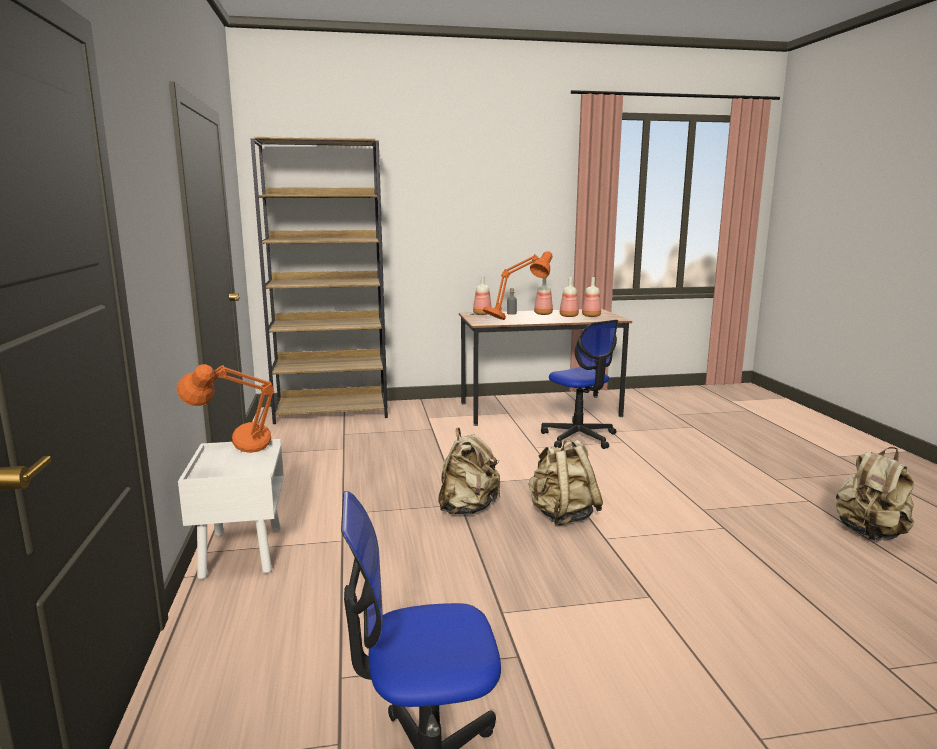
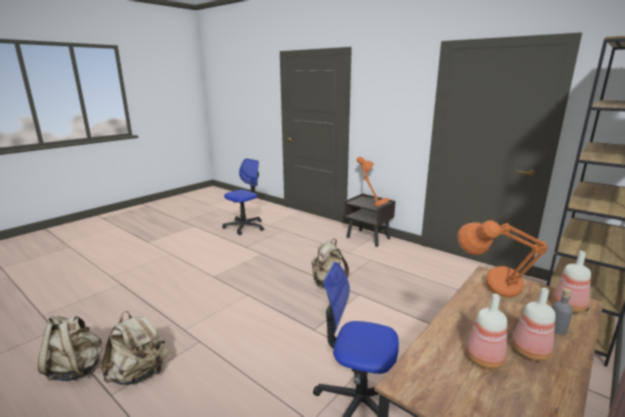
camera: 140 degrees right, 5 degrees up
white nightstand [178,439,284,579] -> brown nightstand [344,194,395,247]
beige backpack [528,439,603,526] -> beige backpack moved to [101,311,168,385]
bottle [582,277,601,317] -> none

